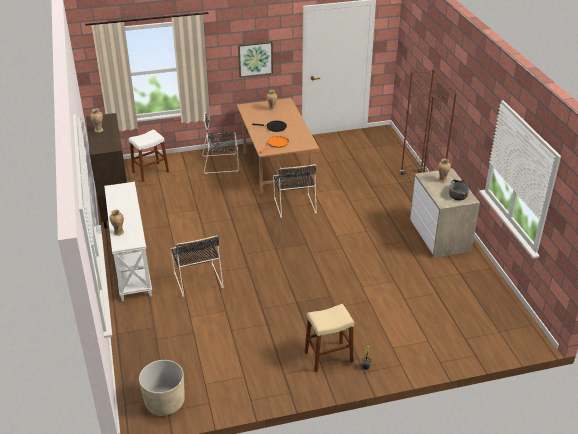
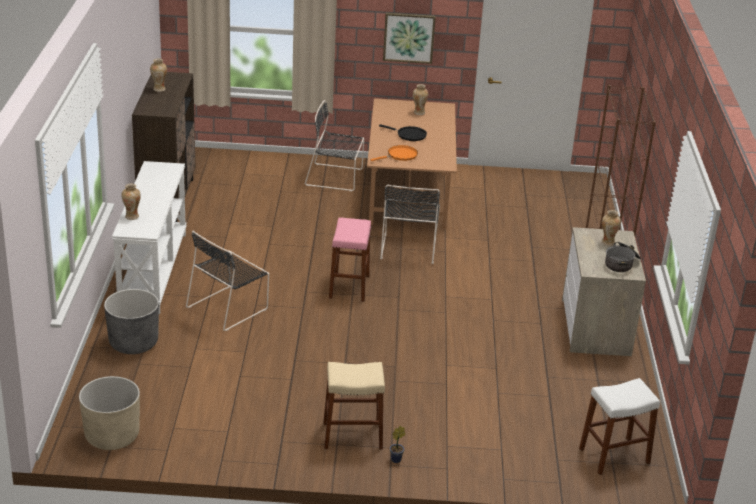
camera: 15 degrees right, 5 degrees down
white stool [129,129,169,182] -> white stool moved to [579,378,660,475]
black chair [170,235,224,297] -> black chair turned 45 degrees clockwise [186,231,269,331]
none -> grey planter [104,289,159,354]
none -> pink stool [329,218,371,302]

